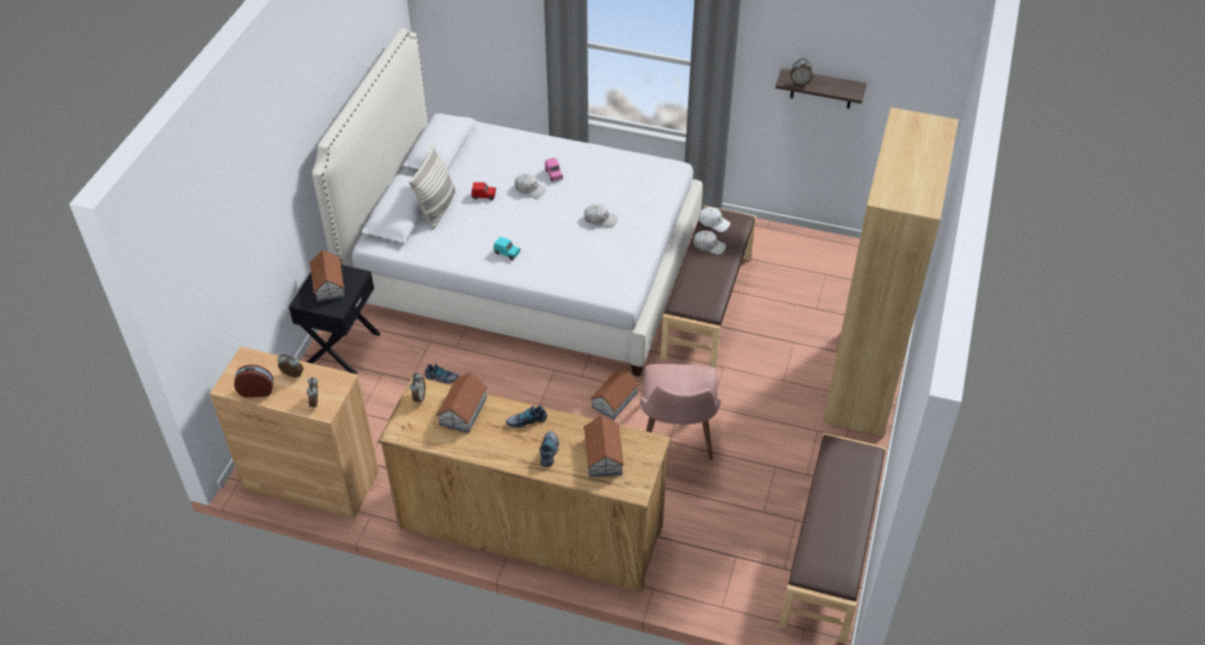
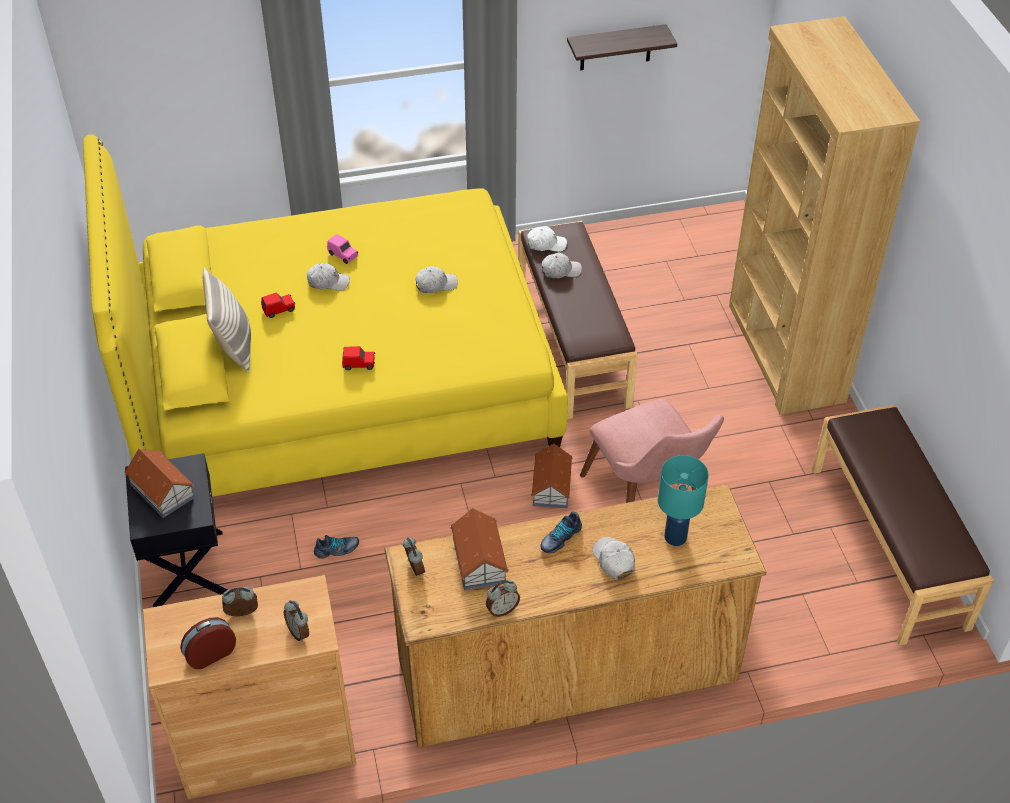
camera: 30 degrees left, 0 degrees up
white bed [312,28,703,376] -> yellow bed [83,134,568,497]
turquoise toy car [494,237,520,260] -> red toy car [342,346,375,370]
shoe [540,431,559,467] -> white cap [593,537,635,579]
toy house [583,415,625,477] -> turquoise table lamp [658,455,709,546]
alarm clock [791,59,812,85] -> alarm clock moved to [486,580,520,617]

